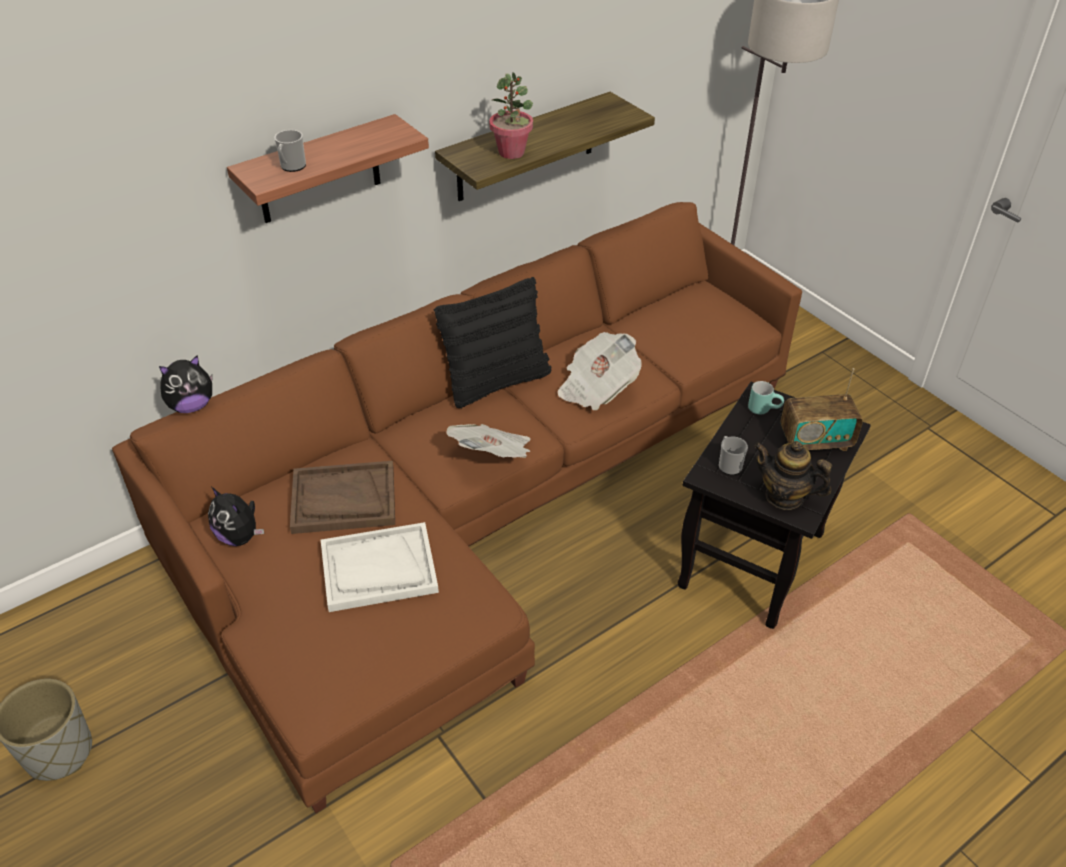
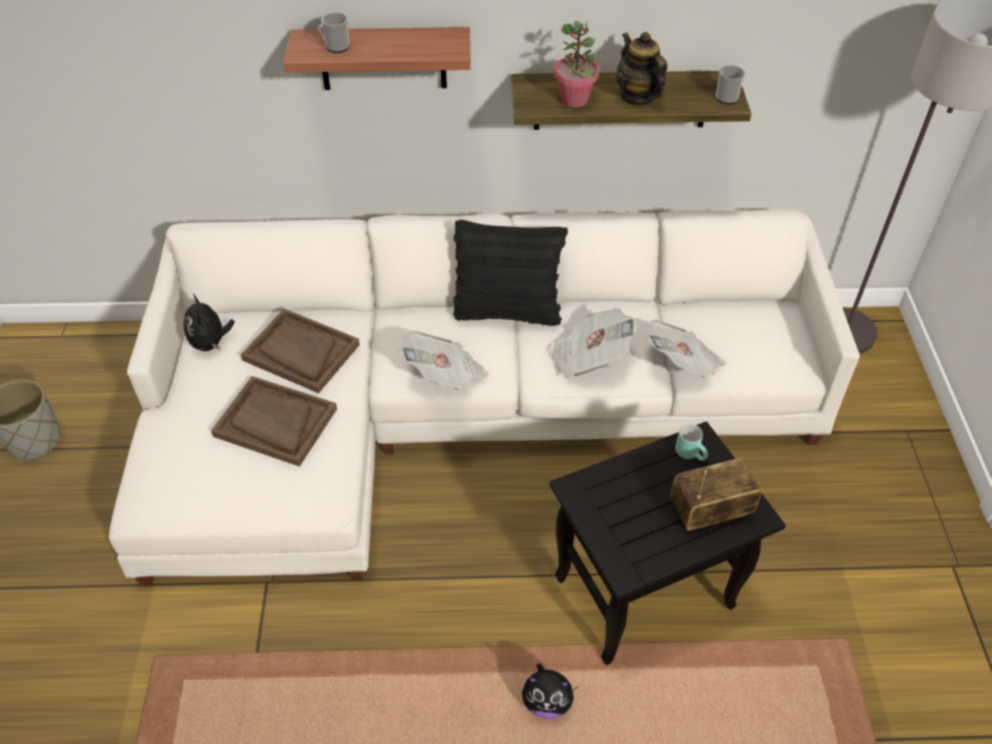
camera: 35 degrees right, 5 degrees up
brown sofa [112,202,802,813] -> white sofa [109,209,860,586]
plush toy [159,355,213,413] -> plush toy moved to [522,664,579,719]
white tray [321,522,439,612] -> brown tray [211,376,337,467]
mug [719,436,748,475] -> mug moved to [716,65,745,104]
teapot [754,441,832,510] -> teapot moved to [616,32,667,106]
radio [781,368,863,451] -> radio turned 135 degrees clockwise [670,458,761,531]
none -> newspaper [646,320,726,378]

